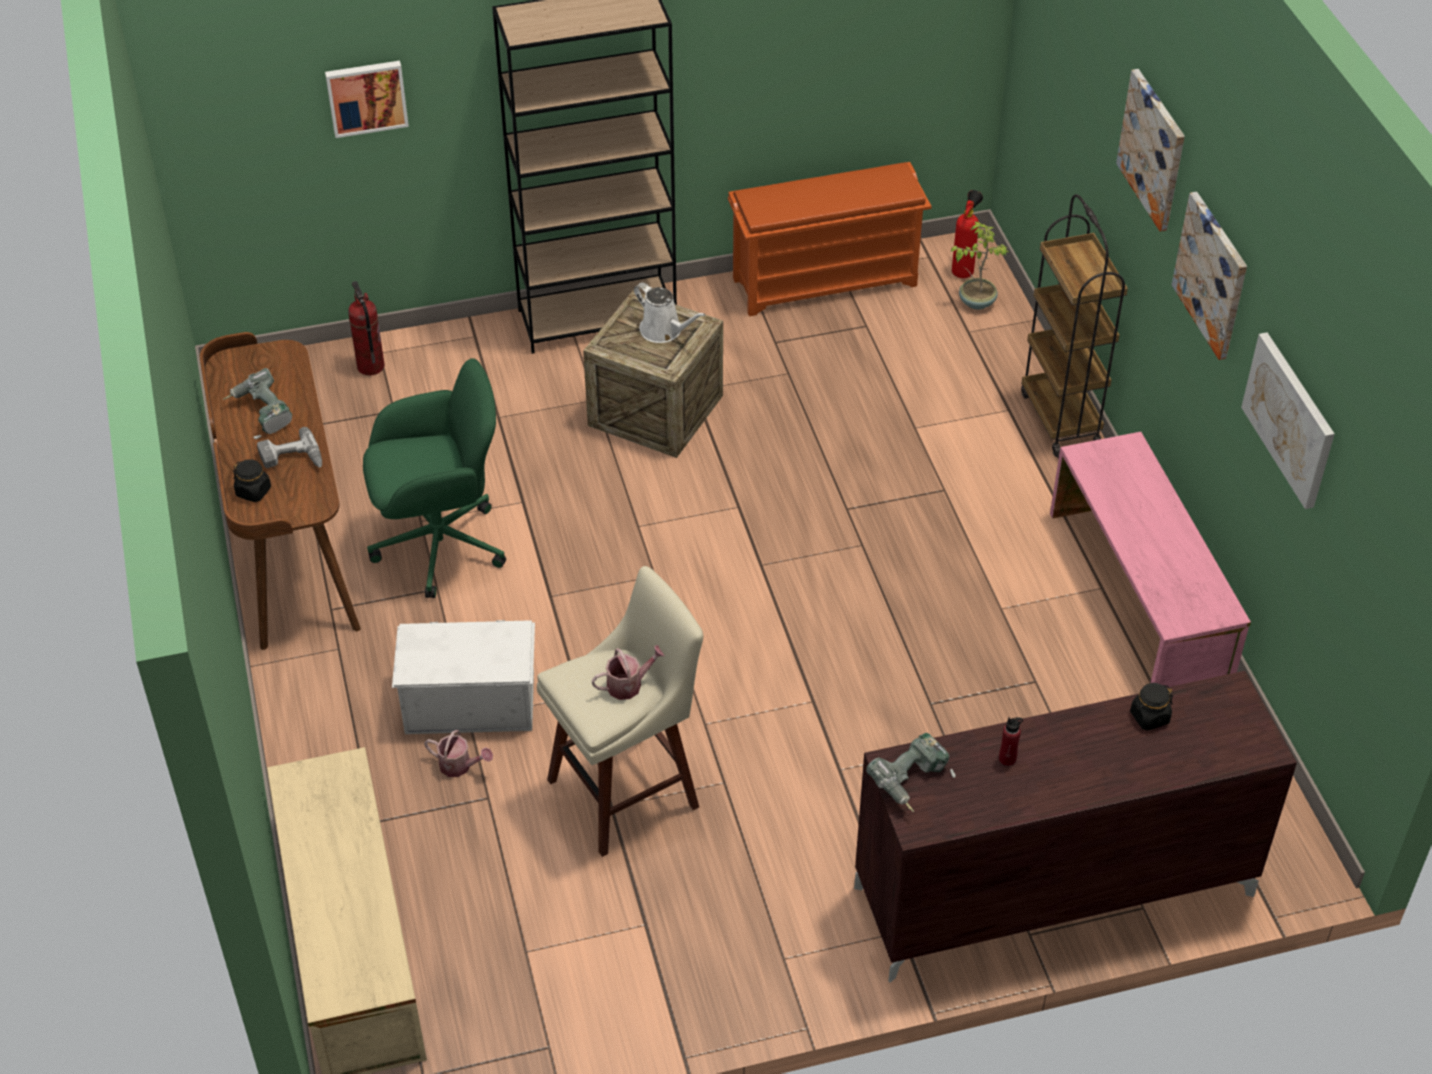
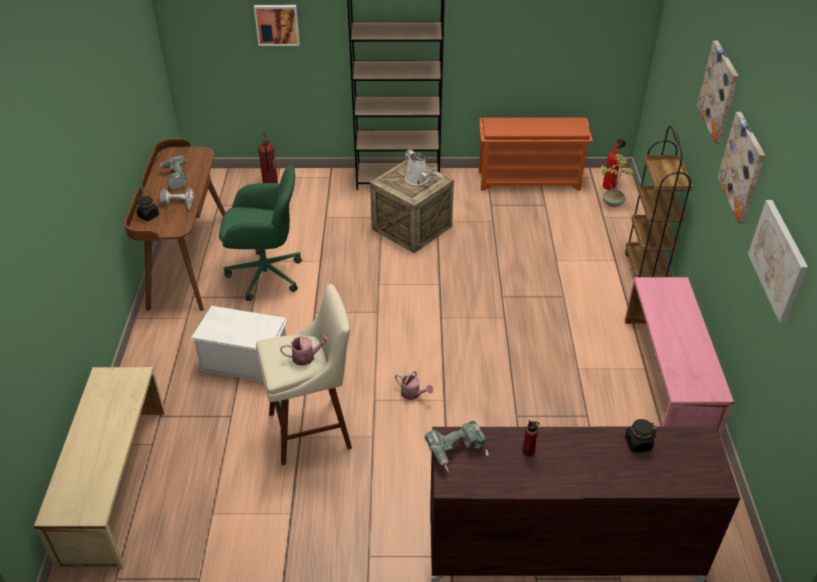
camera: 15 degrees right, 5 degrees down
watering can [424,730,493,777] -> watering can moved to [395,371,433,400]

